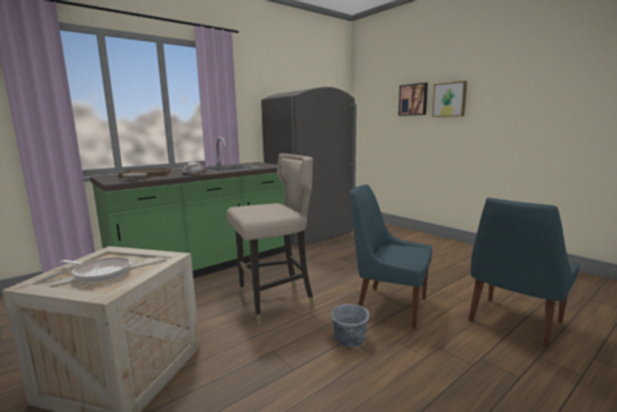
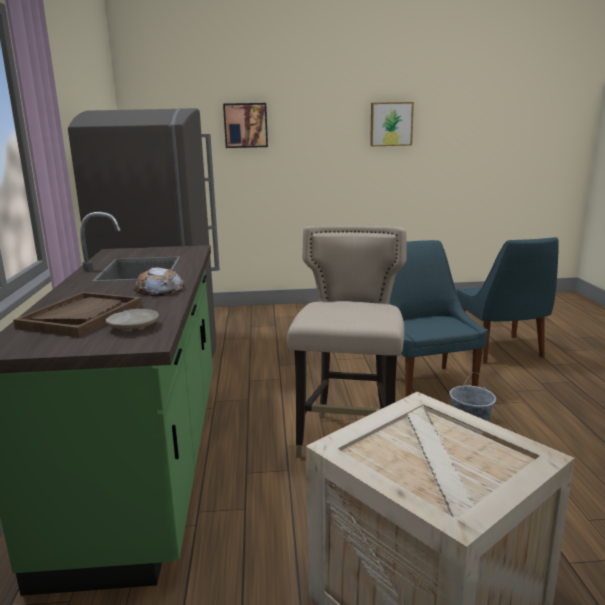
camera: 55 degrees left, 5 degrees up
frying pan [60,257,131,282] -> none
blue chair [350,184,432,328] -> blue chair turned 105 degrees clockwise [385,240,488,397]
picture [432,81,467,117] -> picture moved to [370,102,414,146]

